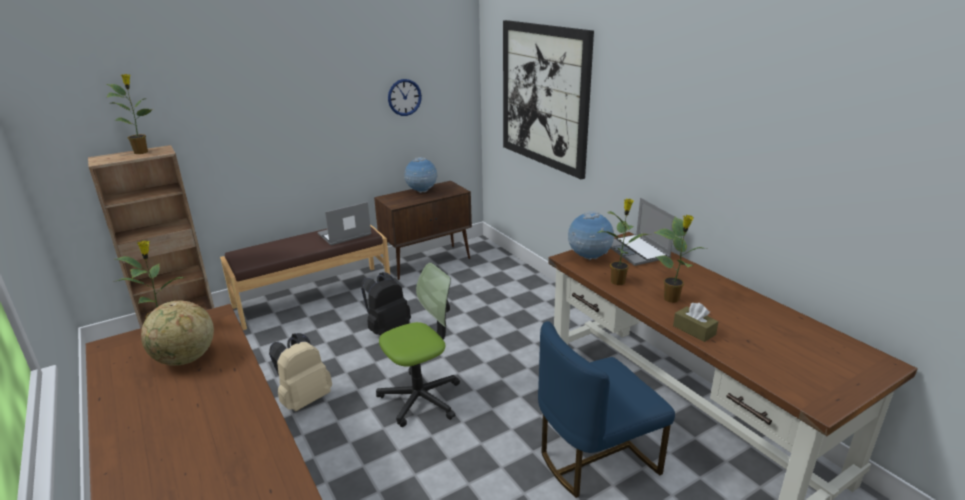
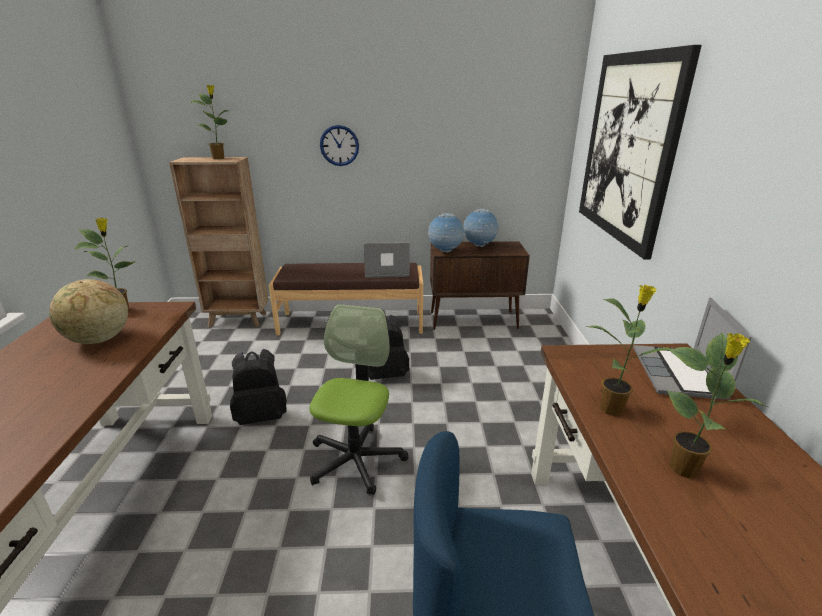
camera: 30 degrees right, 0 degrees up
beige backpack [269,333,332,411] -> black backpack [230,349,287,425]
office chair [376,262,460,427] -> office chair turned 75 degrees counterclockwise [309,304,408,495]
wall clock [388,79,422,116] -> wall clock moved to [320,125,359,166]
globe [568,211,615,260] -> globe moved to [428,213,464,253]
brown tissue box [673,303,718,342] -> none

